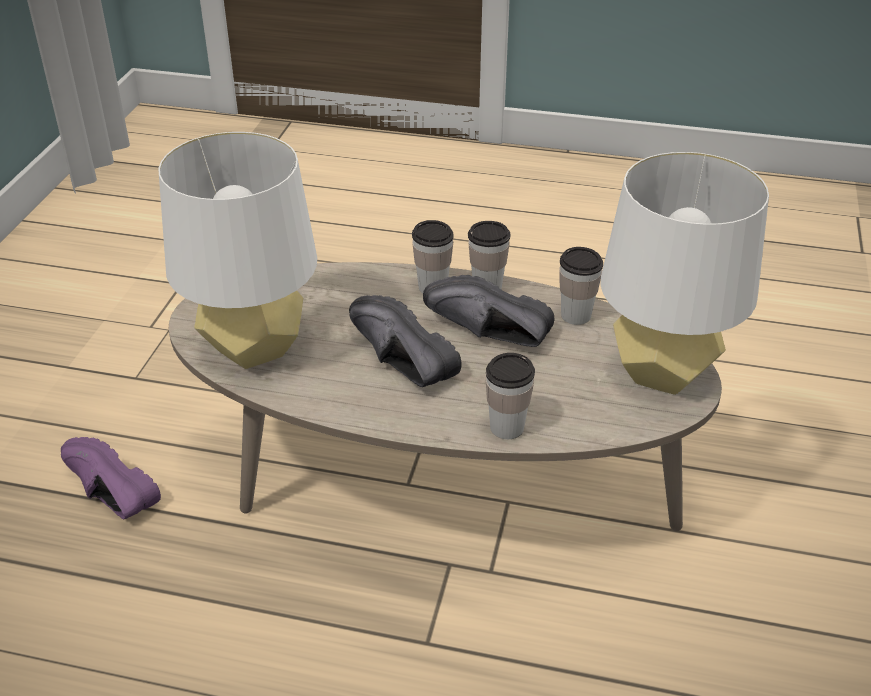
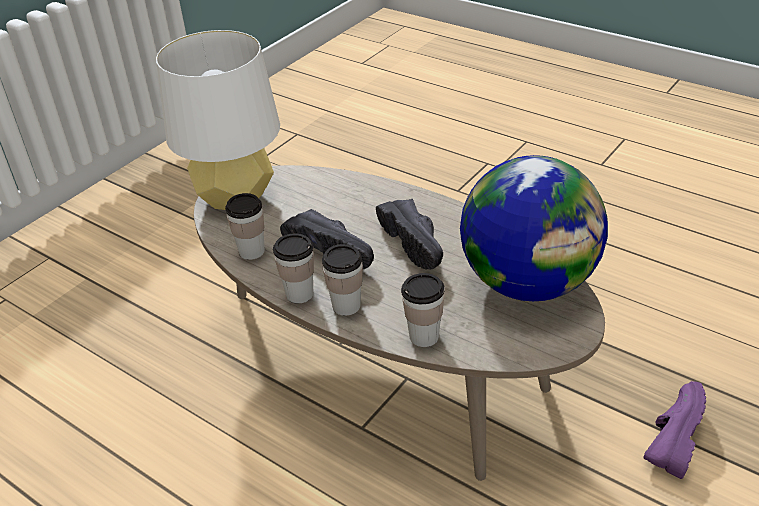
camera: 155 degrees left, 0 degrees up
purple shoe [61,437,161,519] -> purple shoe turned 120 degrees counterclockwise [643,381,706,479]
white table lamp [158,132,317,369] -> globe [460,155,608,301]
cup [486,353,535,439] -> cup moved to [401,273,445,347]

